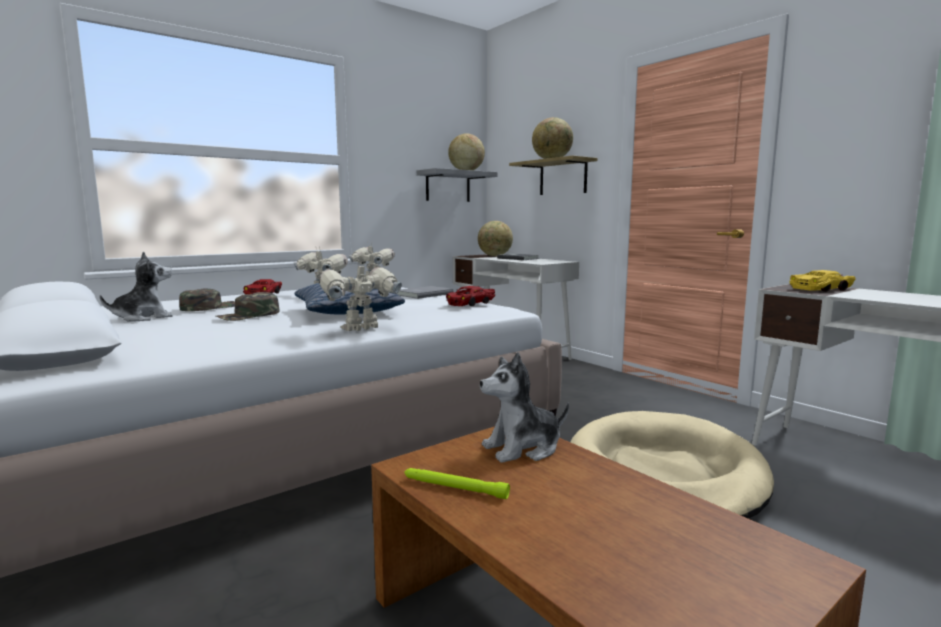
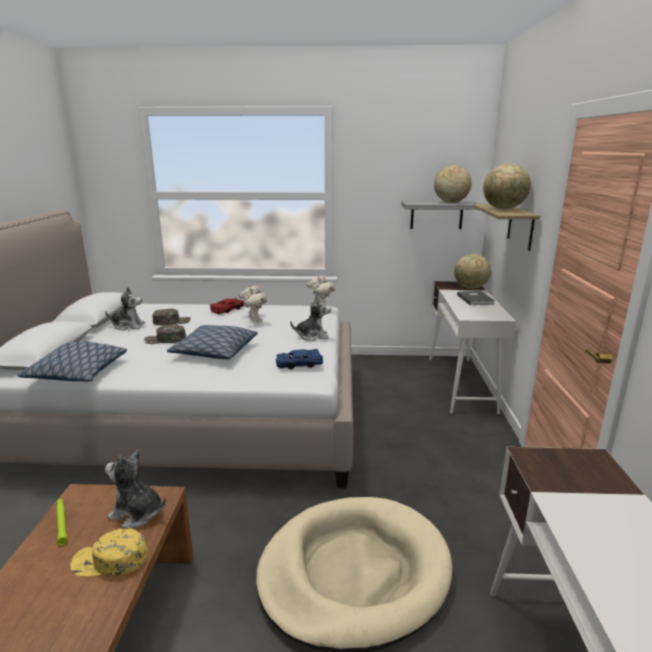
camera: 40 degrees right, 10 degrees up
toy robot [319,259,402,331] -> none
grey book [397,286,454,299] -> plush toy [290,295,331,341]
red toy car [446,286,495,306] -> blue toy car [276,349,323,370]
yellow toy car [789,270,856,292] -> none
none -> pillow [18,342,127,382]
none -> yellow cap [70,528,148,577]

